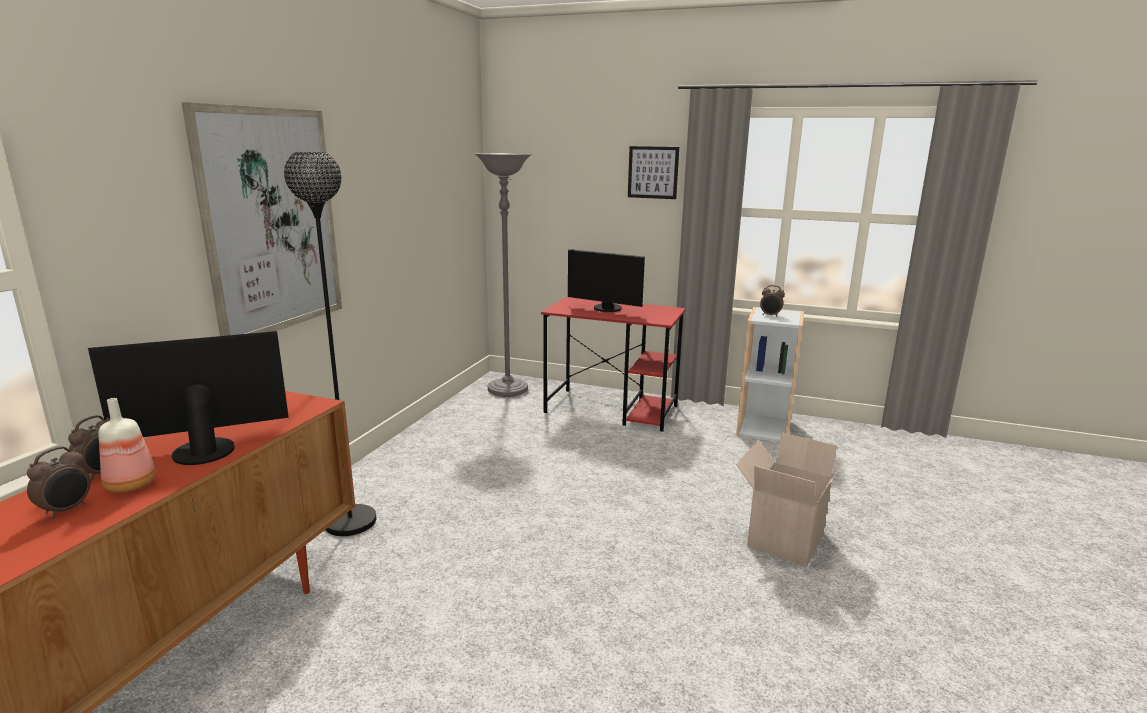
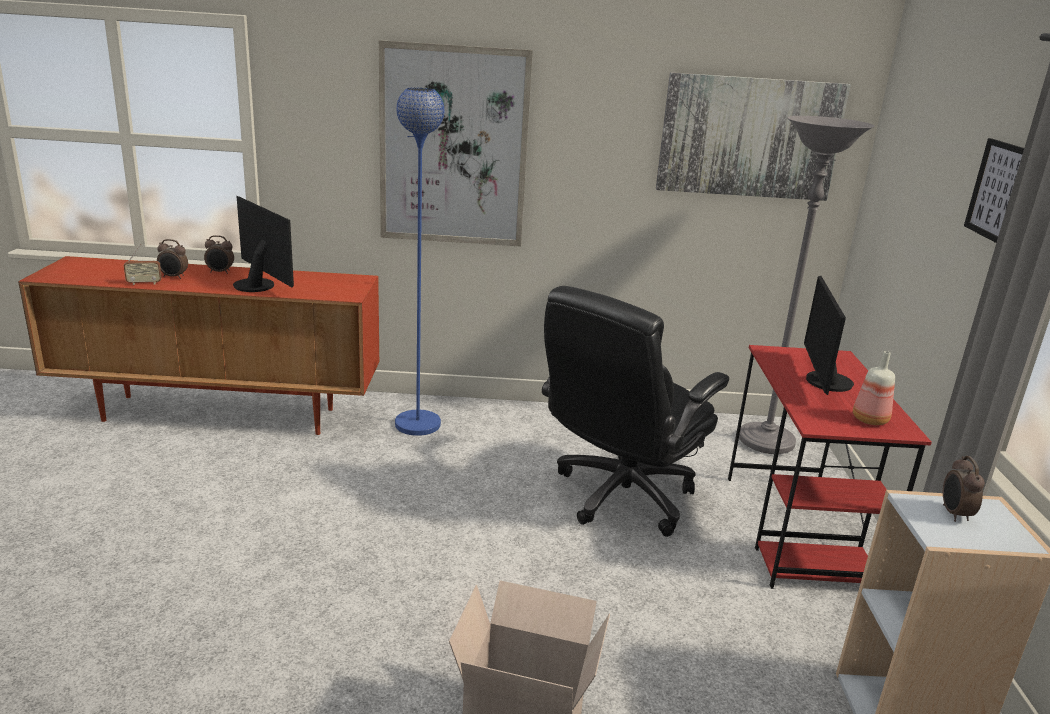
camera: 70 degrees right, 5 degrees up
bottle [99,398,156,493] -> bottle moved to [853,351,895,425]
black floor lamp [284,152,376,536] -> blue floor lamp [395,88,445,436]
none -> radio [124,244,162,285]
none -> black office chair [542,286,729,537]
none -> picture [656,72,851,201]

